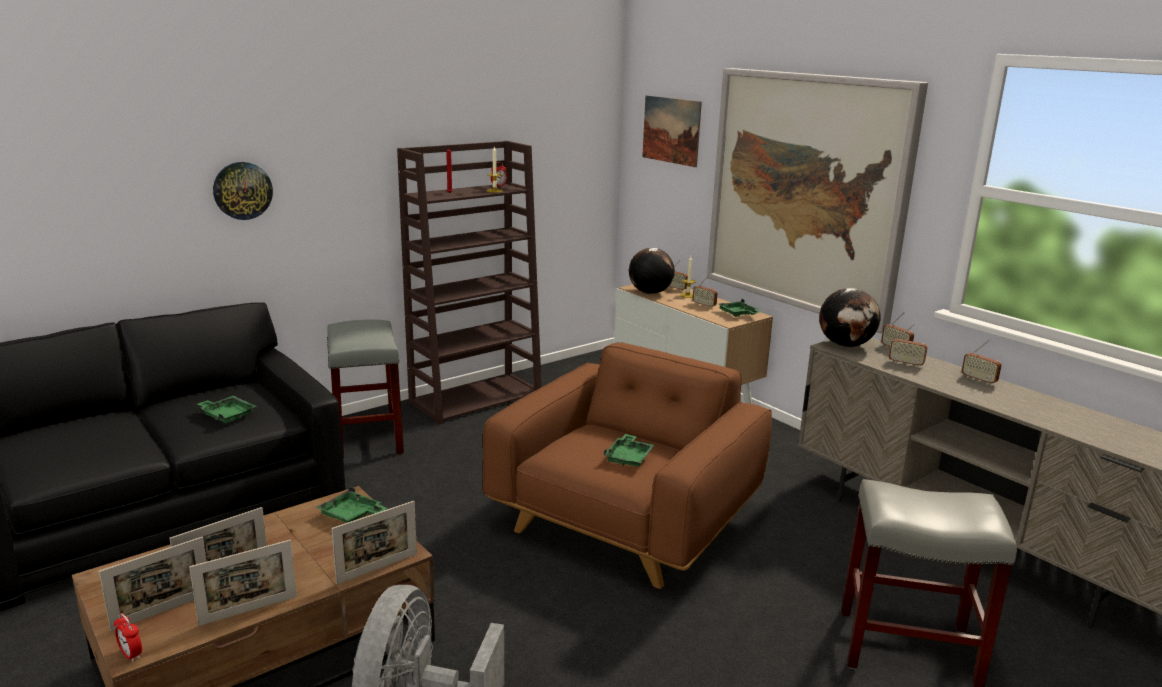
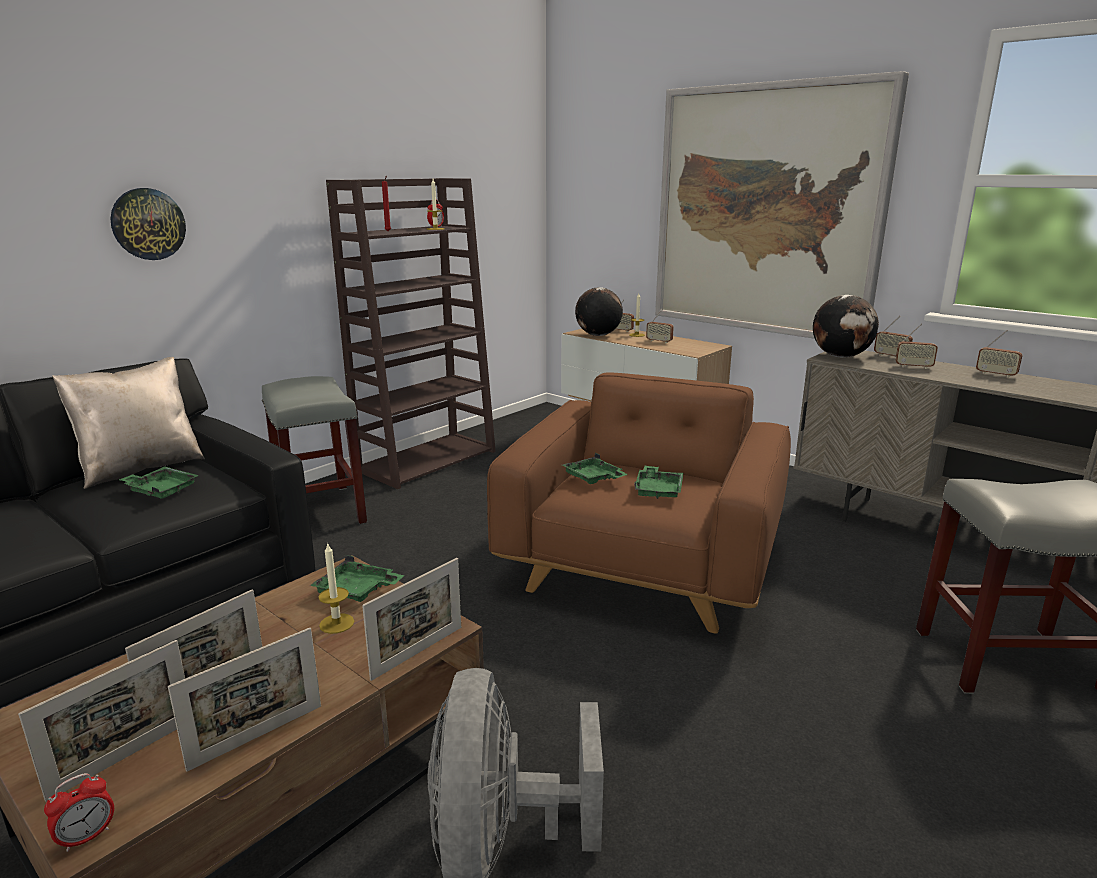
camera: 10 degrees left, 0 degrees up
alarm clock [114,613,142,662] -> alarm clock turned 75 degrees counterclockwise [44,773,114,852]
picture [642,95,702,167] -> none
green tray [719,299,760,317] -> green tray moved to [562,453,628,484]
none -> beige pillow [52,357,205,489]
none -> candle [318,542,354,634]

